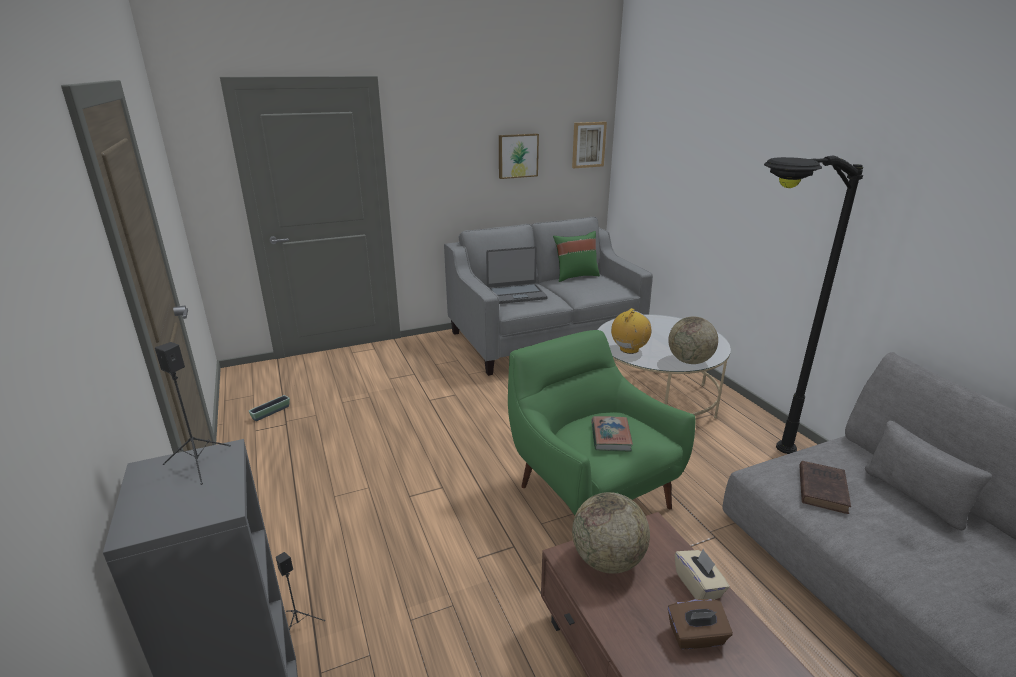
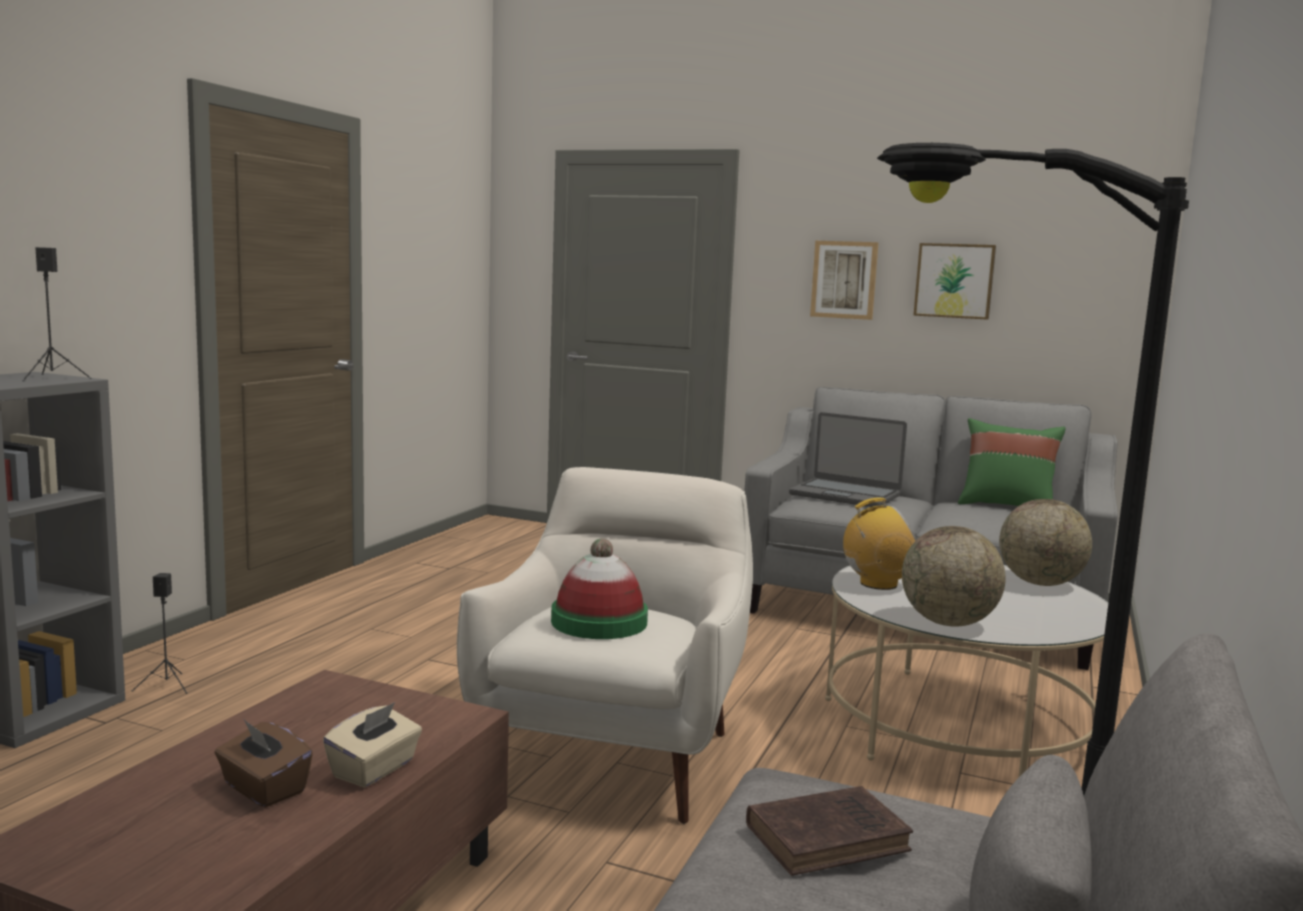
camera: 45 degrees right, 15 degrees down
planter [249,395,290,421] -> none
green armchair [508,330,696,515] -> white armchair [457,467,753,824]
picture [572,122,607,168] -> picture moved to [810,241,878,320]
globe [572,492,650,574] -> globe moved to [999,499,1092,586]
book [591,416,633,452] -> hat [551,539,648,639]

